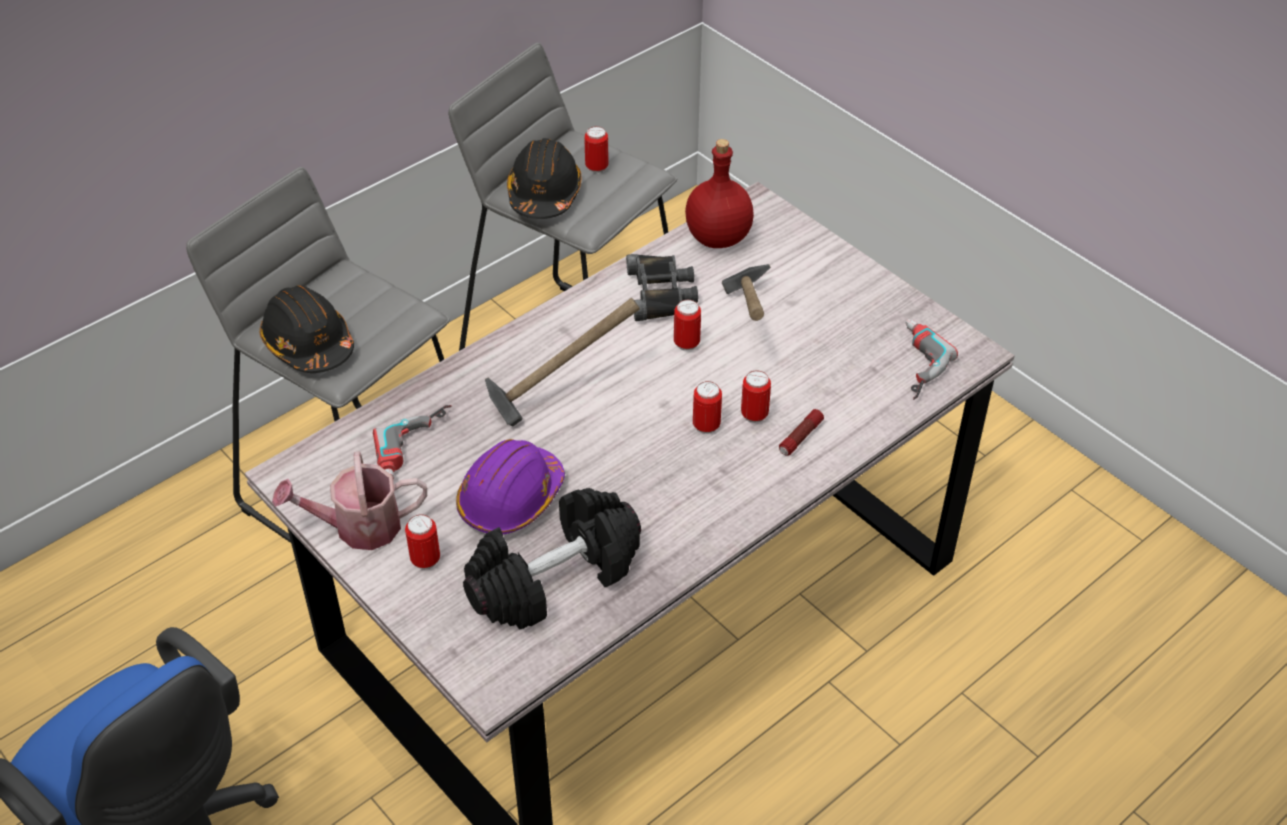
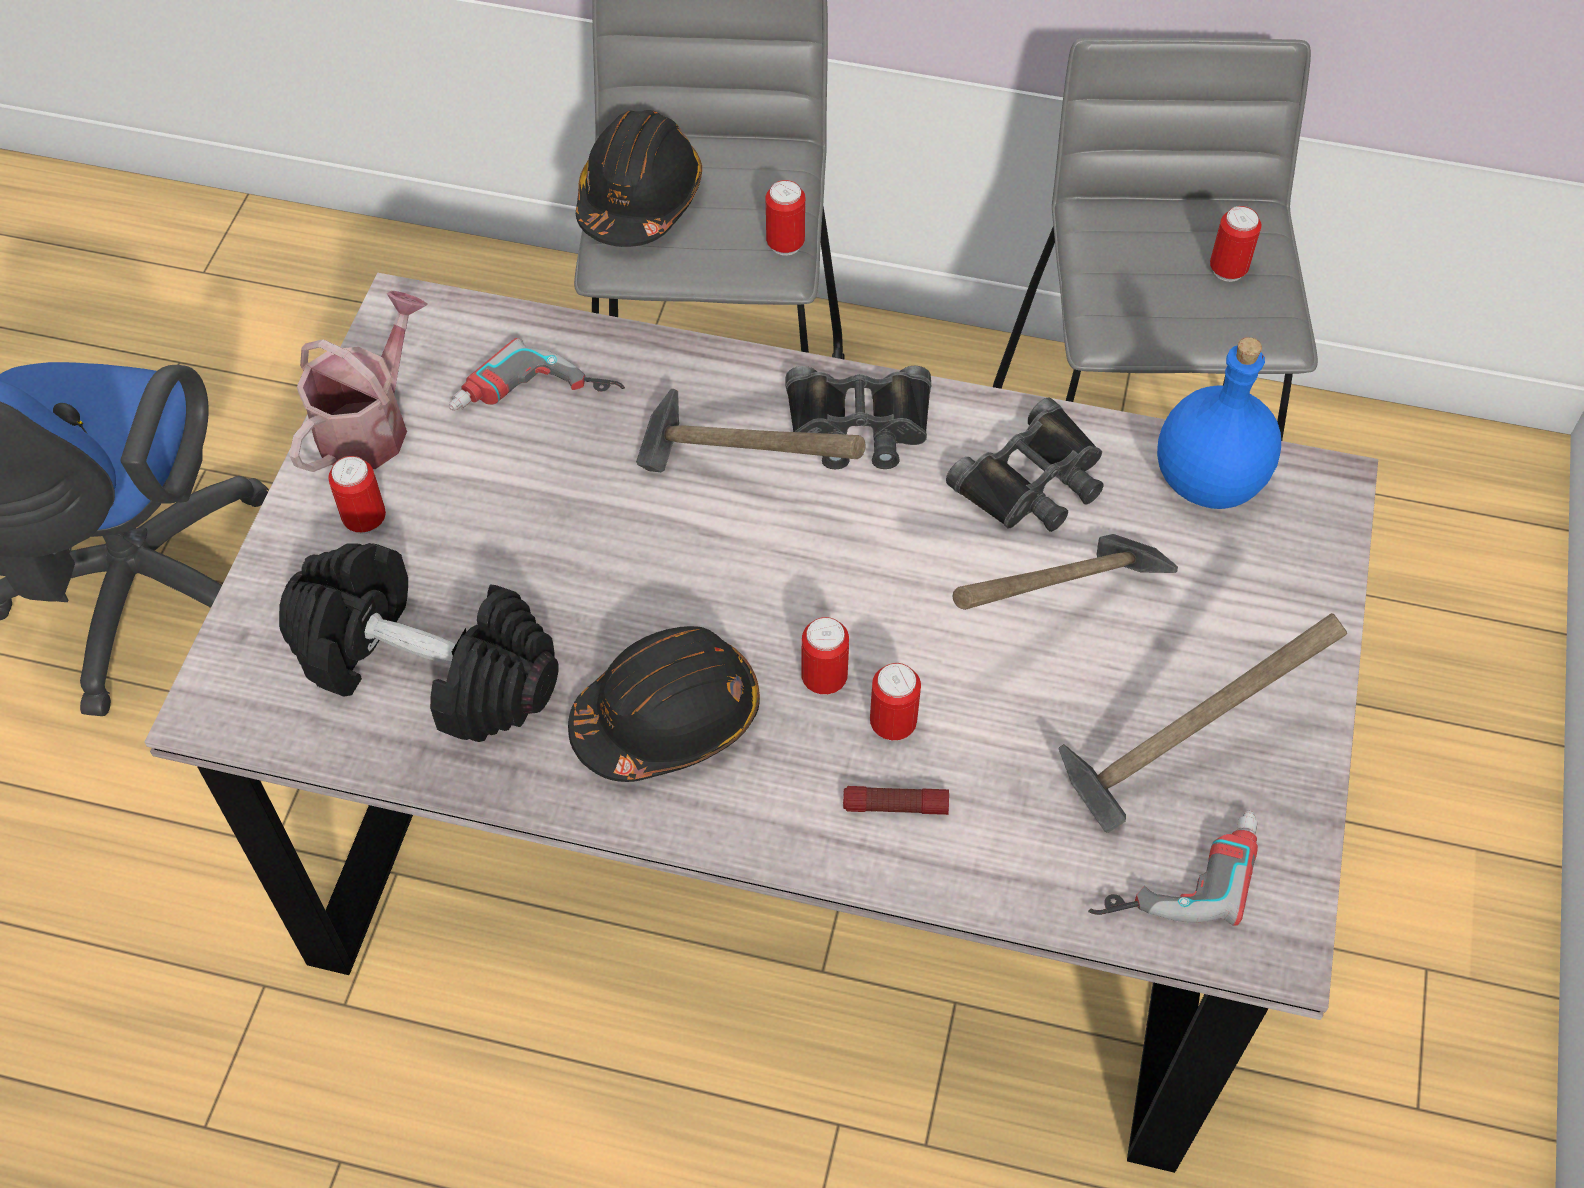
camera: 55 degrees right, 10 degrees up
watering can [272,451,427,550] -> watering can turned 75 degrees clockwise [289,291,427,472]
purple hard hat [456,439,565,534] -> none
black hard hat [507,138,581,219] -> black hard hat moved to [568,626,760,782]
can [674,300,701,351] -> can moved to [765,180,805,256]
red bottle [685,139,754,248] -> blue bottle [1157,337,1281,509]
none -> black binoculars [786,366,931,469]
none -> hammer [1058,613,1347,833]

